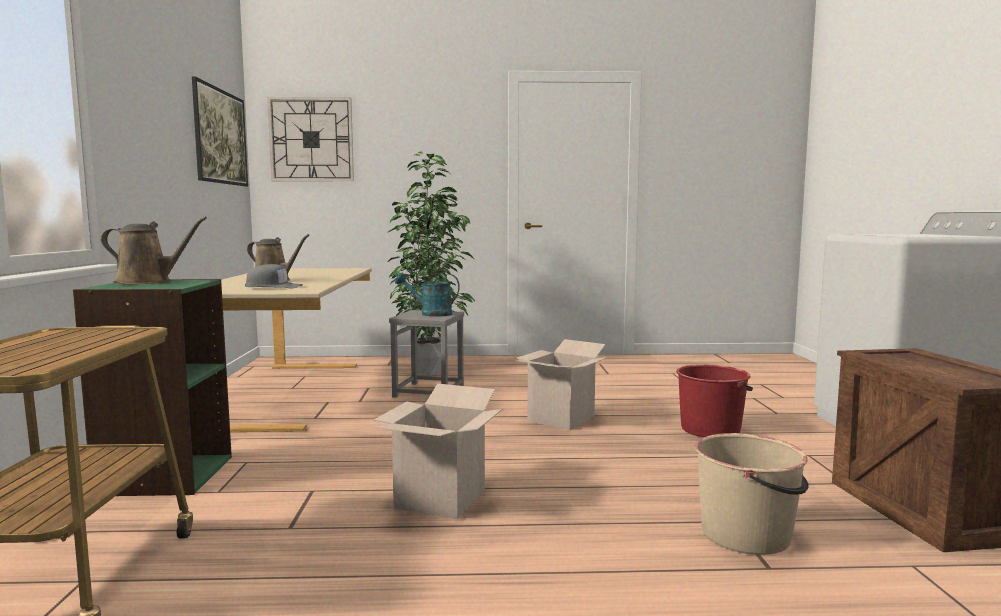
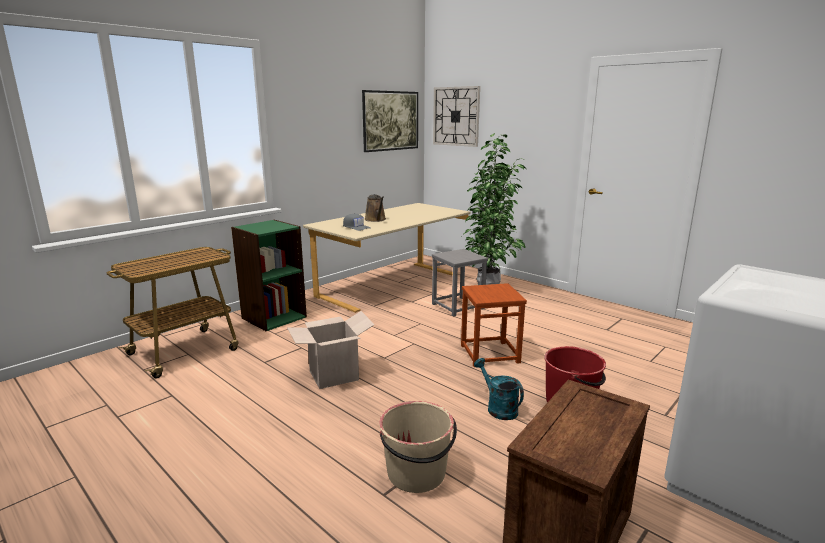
camera: 45 degrees right, 10 degrees up
brown watering can [101,216,207,284] -> none
turquoise watering can [395,273,460,317] -> turquoise watering can moved to [474,358,524,420]
cardboard box [514,339,608,430] -> brown stool [461,283,527,367]

